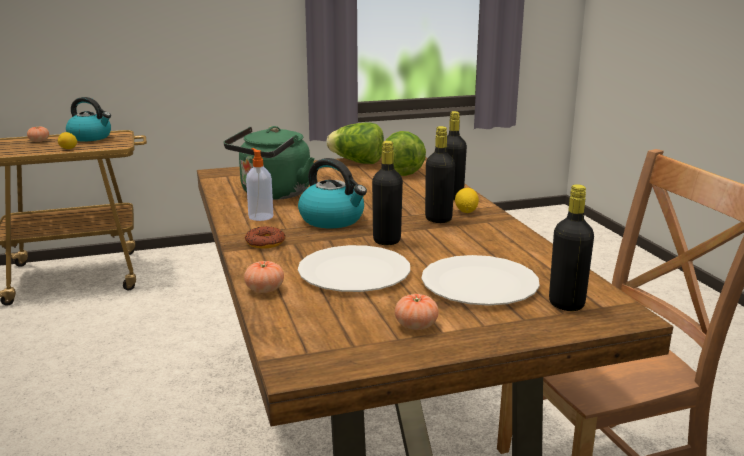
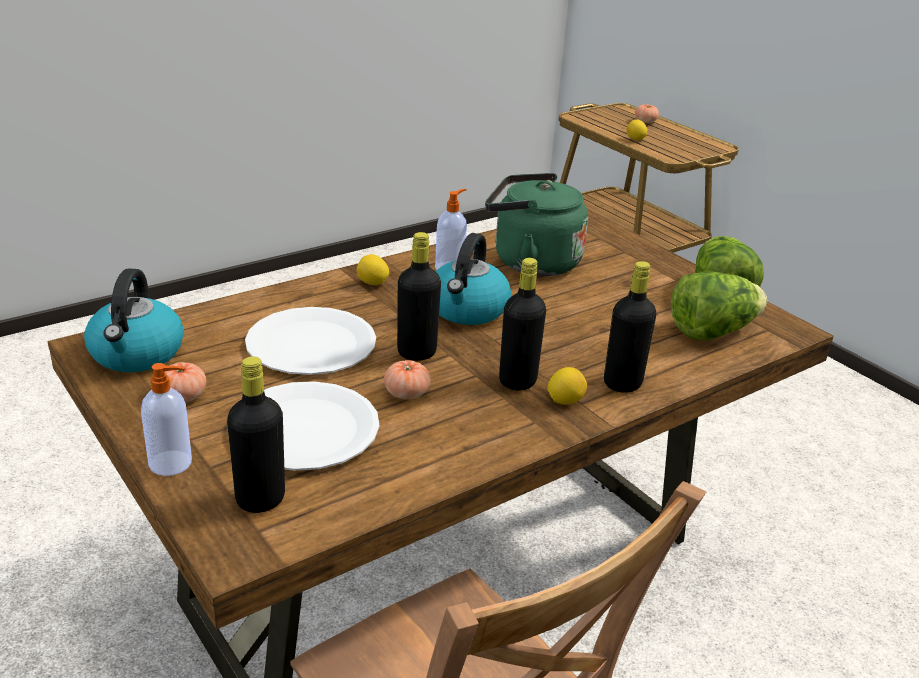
camera: 70 degrees right, 10 degrees up
kettle [66,97,111,142] -> kettle moved to [84,269,184,372]
tomato [244,261,284,293] -> tomato moved to [384,360,431,400]
donut [245,226,285,249] -> lemon [357,254,390,285]
none -> soap dispenser [141,363,192,476]

